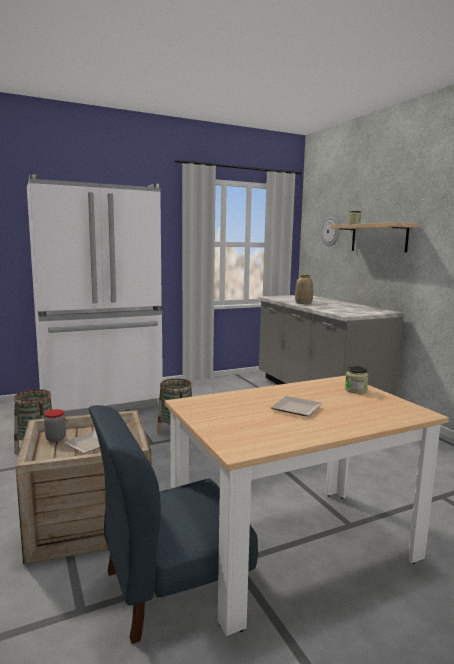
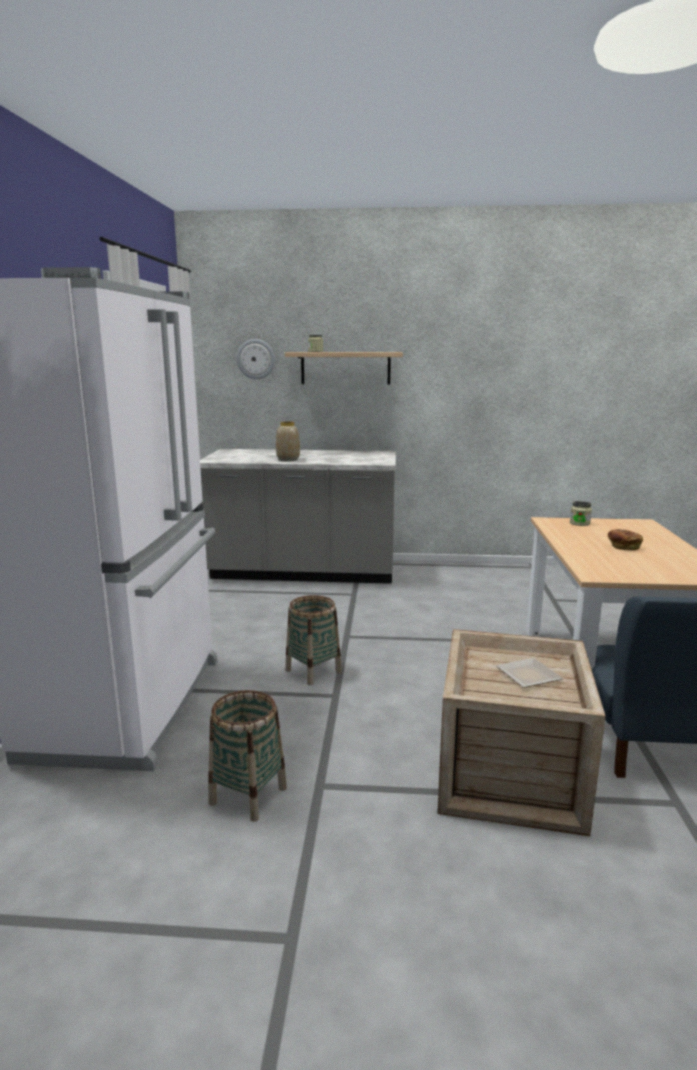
camera: 60 degrees left, 5 degrees up
jar [44,409,66,442] -> none
plate [270,396,322,416] -> bread [607,529,643,550]

